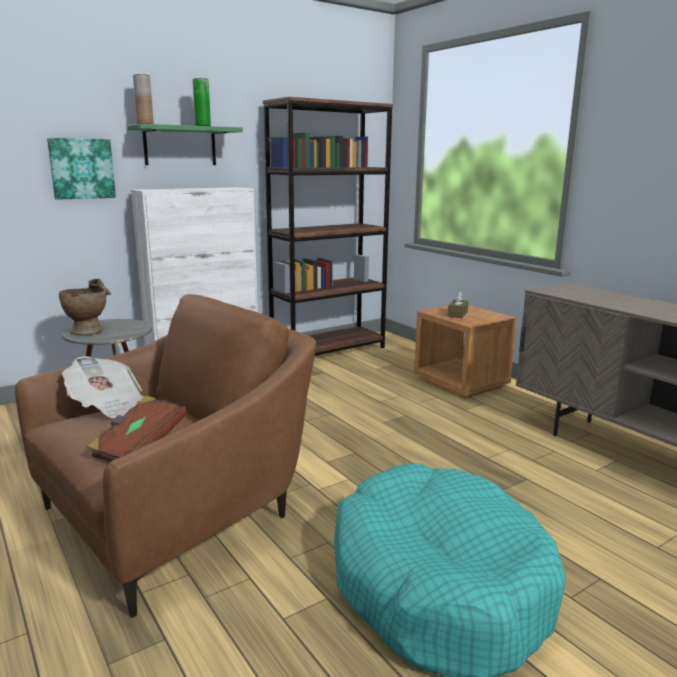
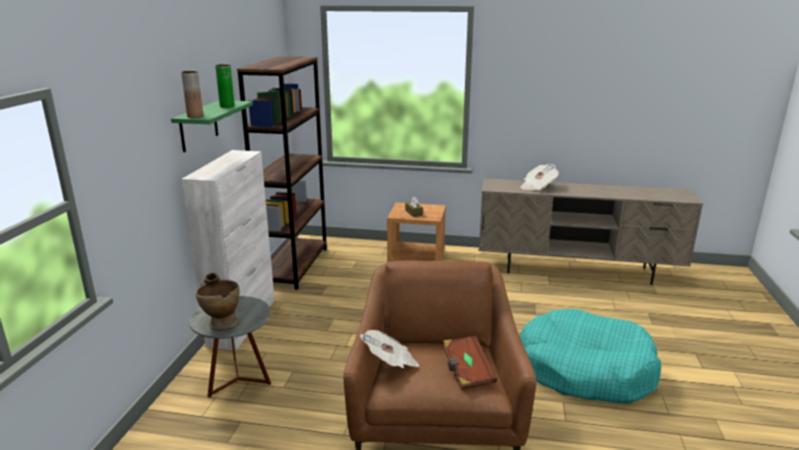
camera: 45 degrees left, 5 degrees up
picture [47,138,116,200] -> none
none -> newspaper [520,164,559,191]

